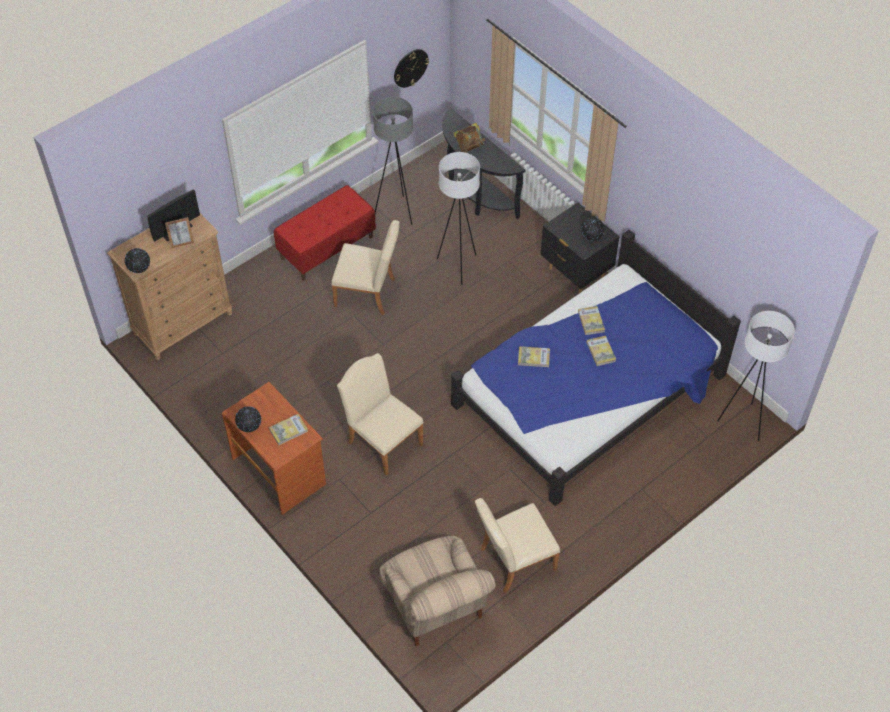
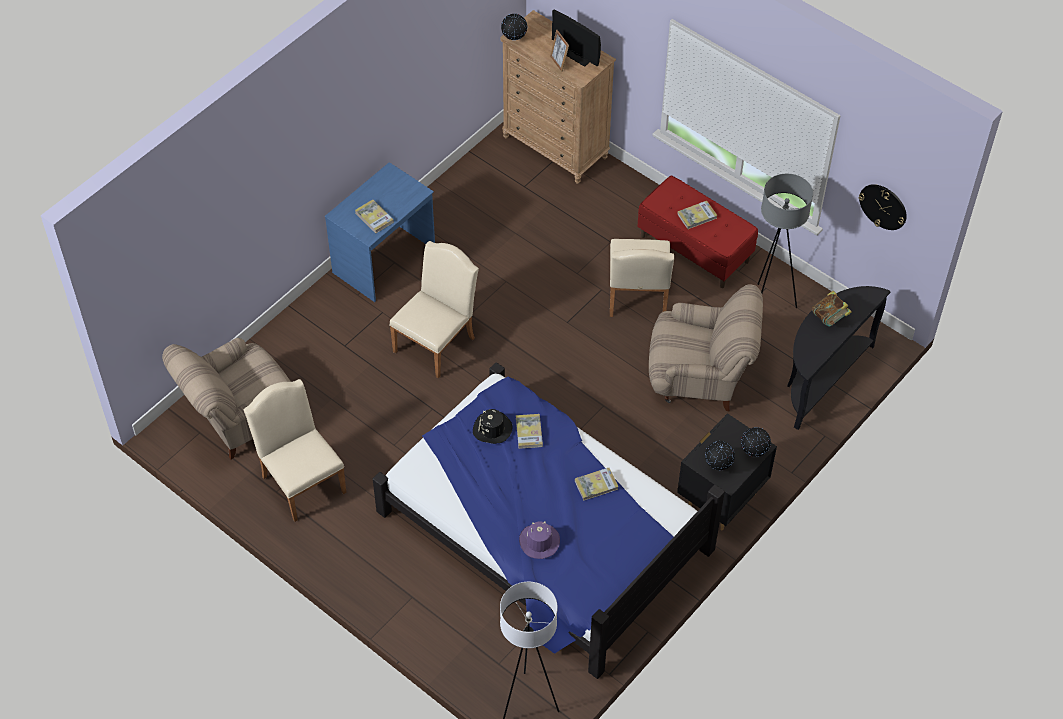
camera: 80 degrees right, 0 degrees up
brown desk [222,382,326,515] -> blue desk [325,162,435,302]
globe [235,407,261,432] -> globe moved to [741,427,771,457]
white floor lamp [437,152,480,285] -> beige armchair [649,284,763,411]
book [587,336,616,366] -> book moved to [677,201,717,229]
none -> black hat [473,409,512,444]
none -> purple hat [519,521,560,559]

